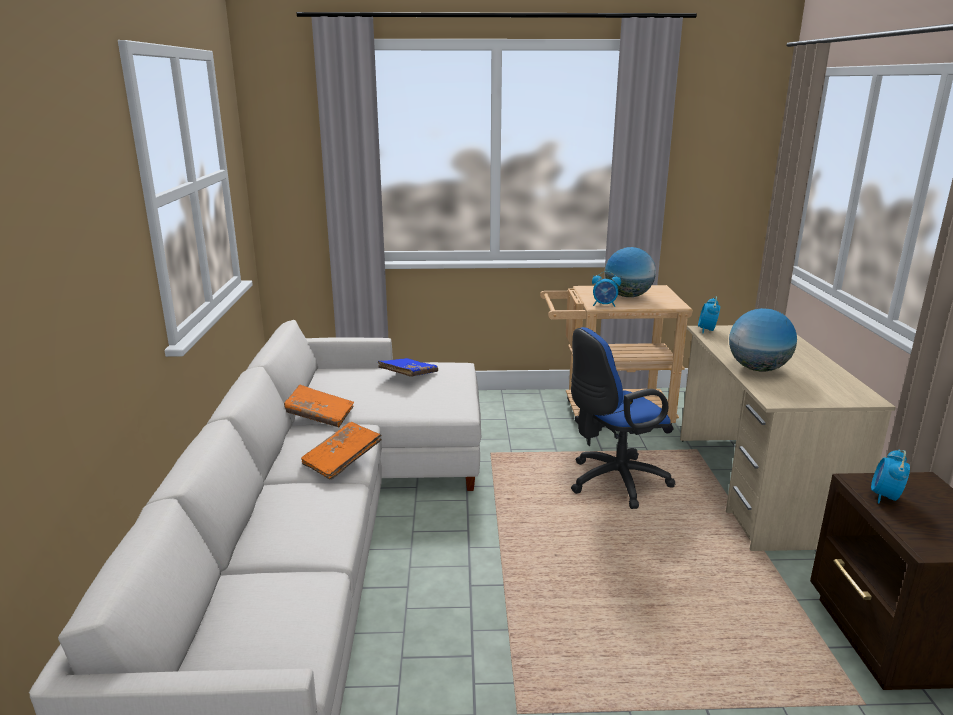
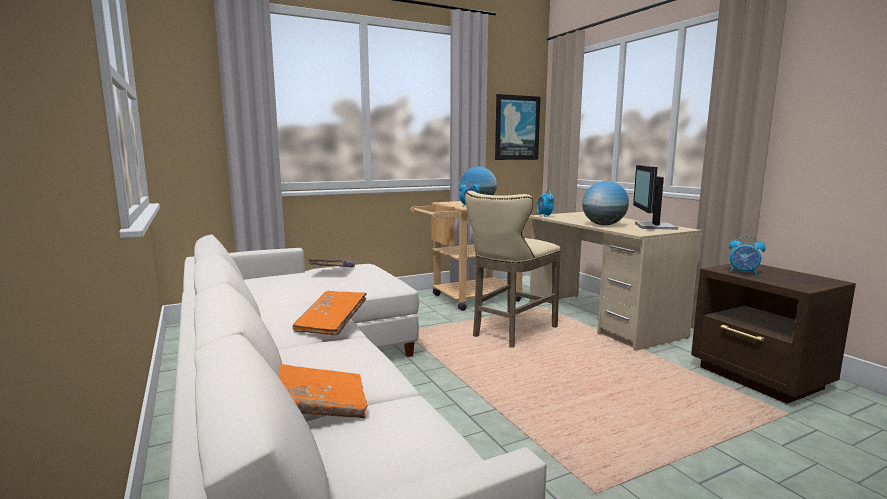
camera: 25 degrees left, 10 degrees down
orange book [284,385,354,427] -> orange book moved to [278,364,368,418]
blue office chair [571,327,675,509] -> beige stool [465,191,561,348]
alarm clock [871,449,910,504] -> alarm clock turned 60 degrees counterclockwise [729,236,766,275]
none -> picture [495,94,540,160]
none -> monitor [633,165,678,230]

